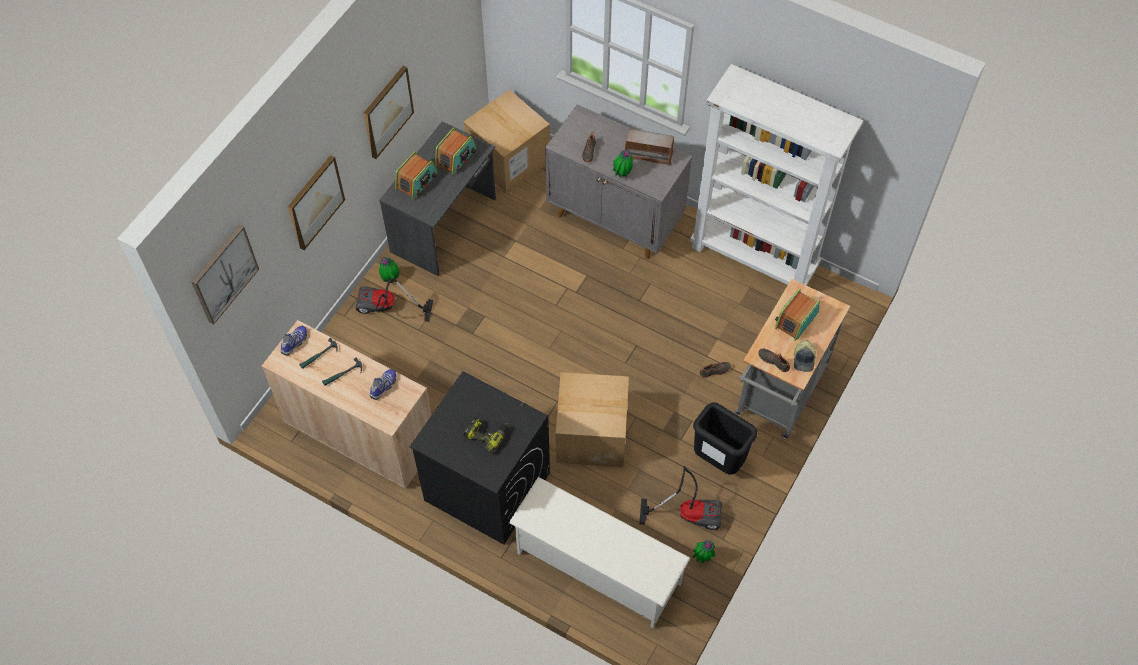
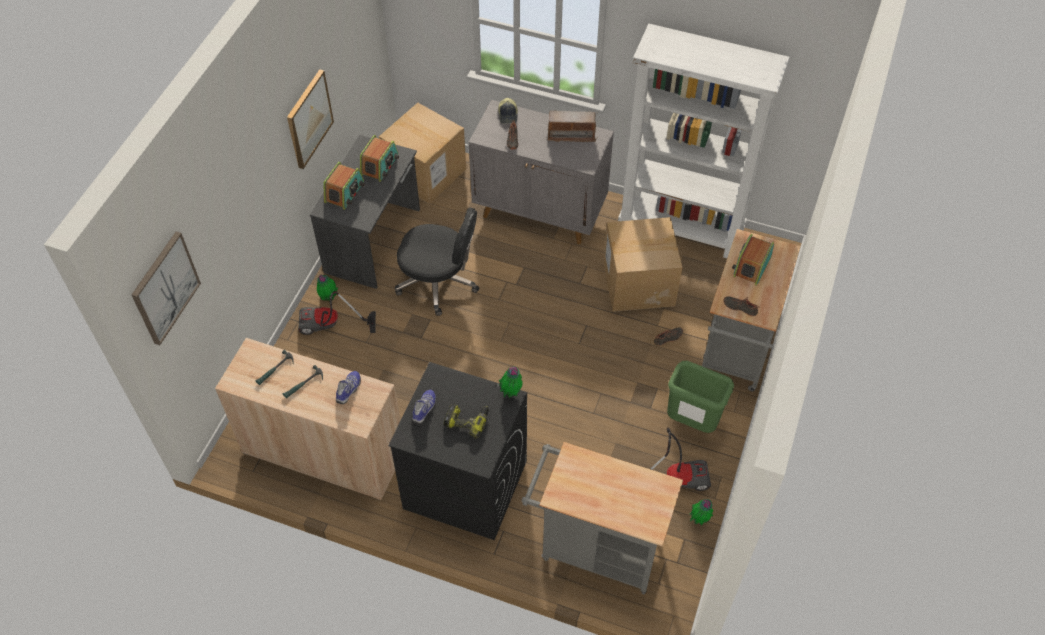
camera: 10 degrees left, 5 degrees down
shoe [281,325,307,355] -> shoe moved to [412,389,436,424]
picture [288,155,345,250] -> none
white shoe rack [509,477,690,628] -> grey cart [521,442,683,595]
cardboard box [556,372,629,467] -> cardboard box moved to [603,217,683,312]
potted plant [613,150,633,177] -> potted plant moved to [499,366,523,399]
black trash can [693,402,757,475] -> green trash can [667,361,734,433]
cap [794,340,816,372] -> cap moved to [498,98,518,123]
none -> black office chair [395,207,479,316]

